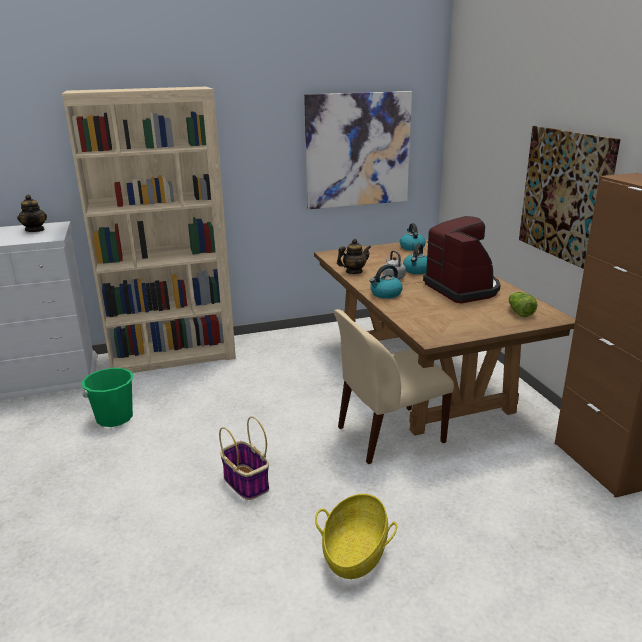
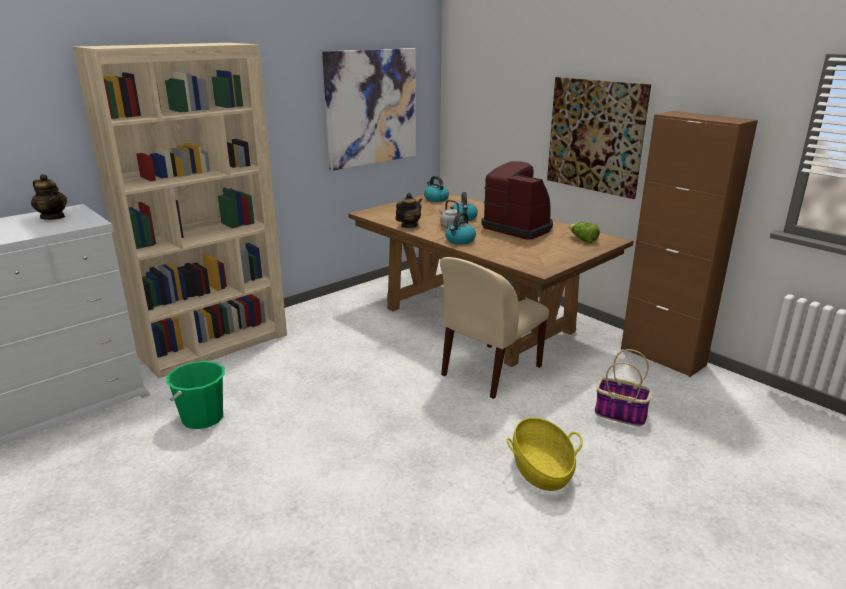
camera: 25 degrees left, 0 degrees up
basket [219,416,269,500] -> basket moved to [595,349,653,427]

